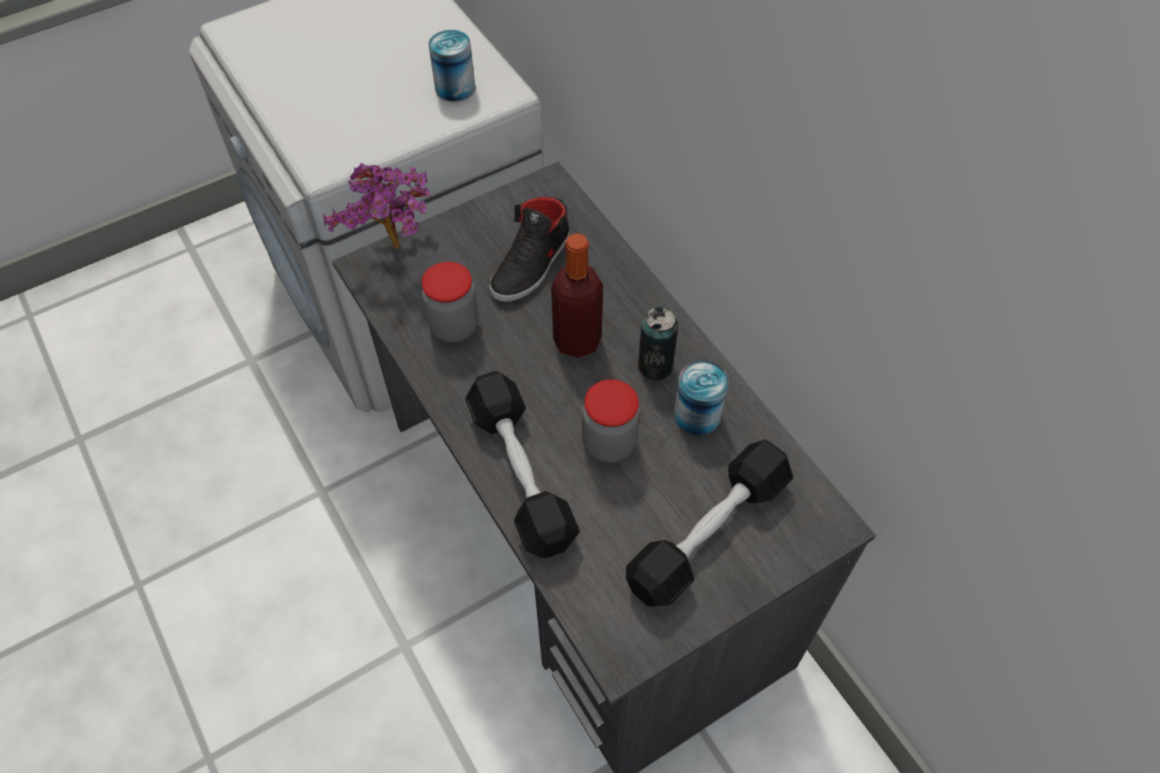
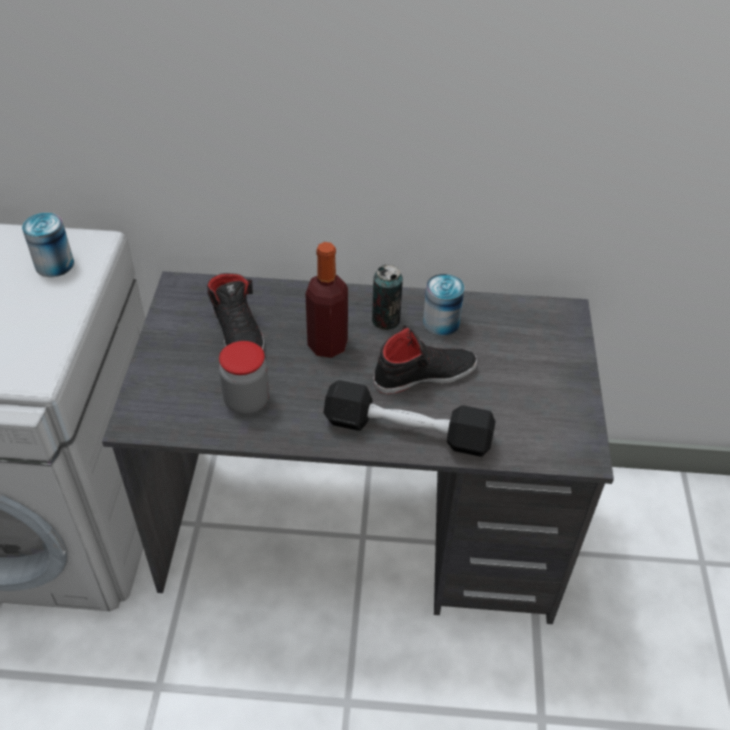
camera: 55 degrees left, 10 degrees down
potted plant [323,163,431,249] -> none
jar [582,379,640,463] -> black shoe [373,325,477,394]
black dumbbell [626,440,793,606] -> none

